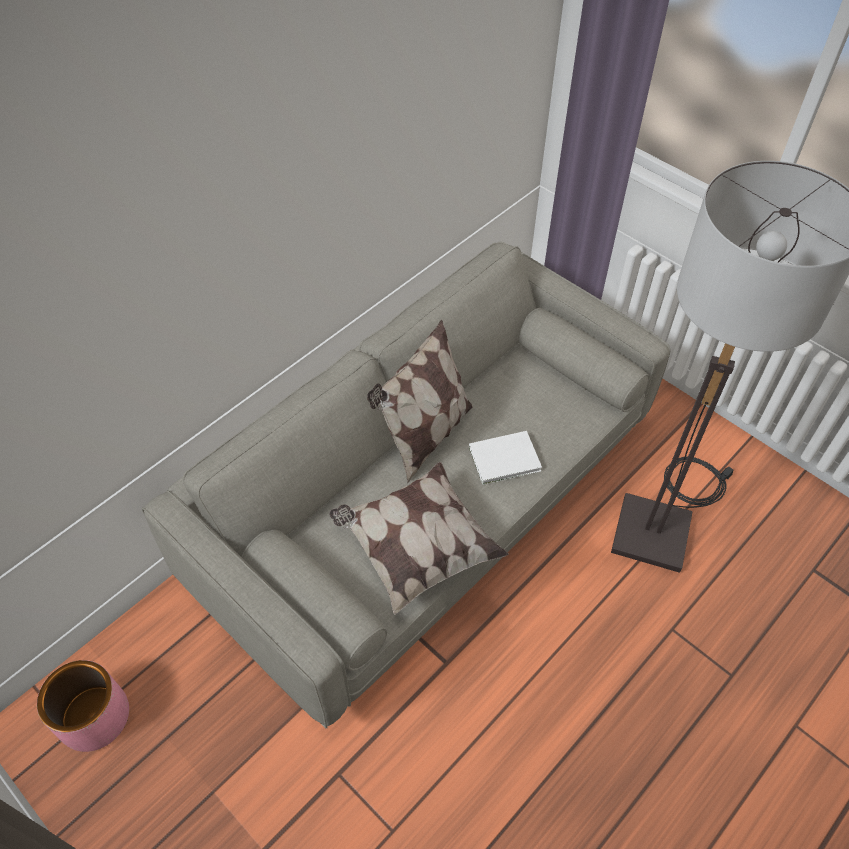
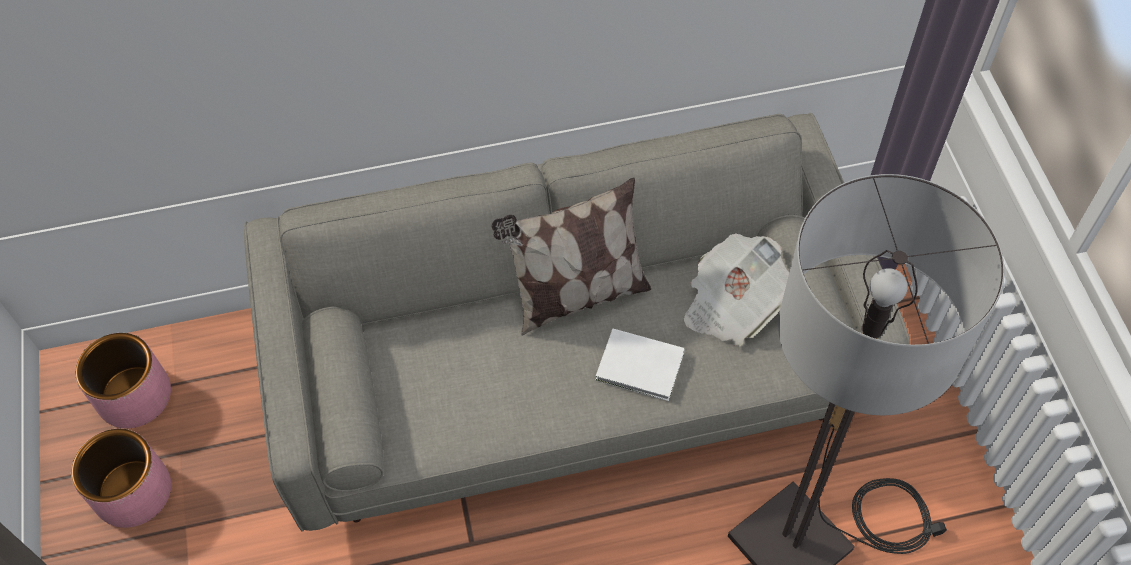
camera: 35 degrees right, 5 degrees up
pillow [329,462,508,615] -> none
none -> pink planter [71,429,171,528]
none -> newspaper [684,233,789,346]

